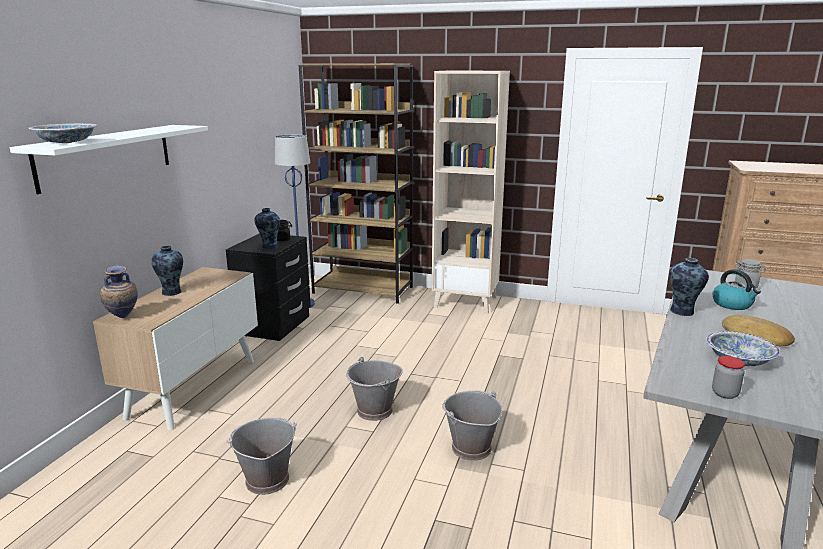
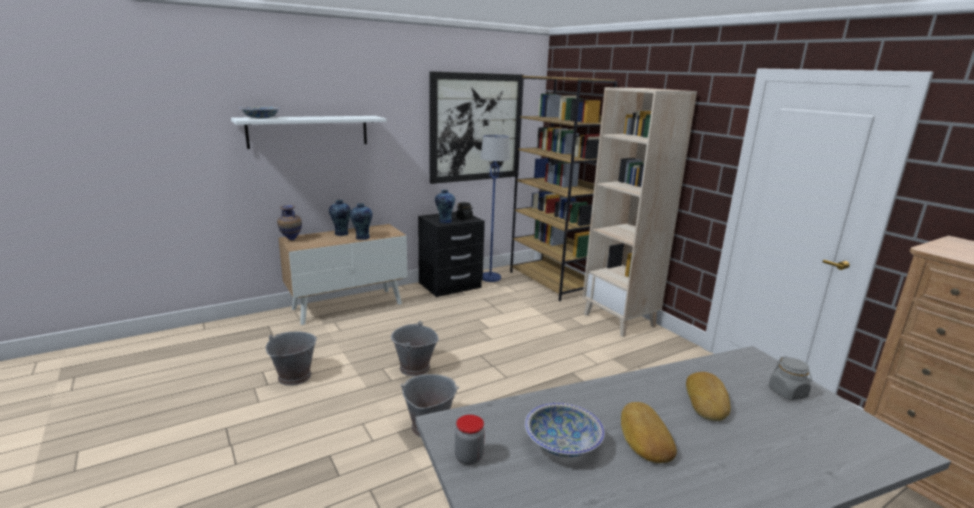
camera: 40 degrees right, 0 degrees up
vase [669,258,709,316] -> vase moved to [350,203,372,240]
kettle [712,269,761,310] -> bread [686,372,731,421]
none -> picture [430,71,524,184]

